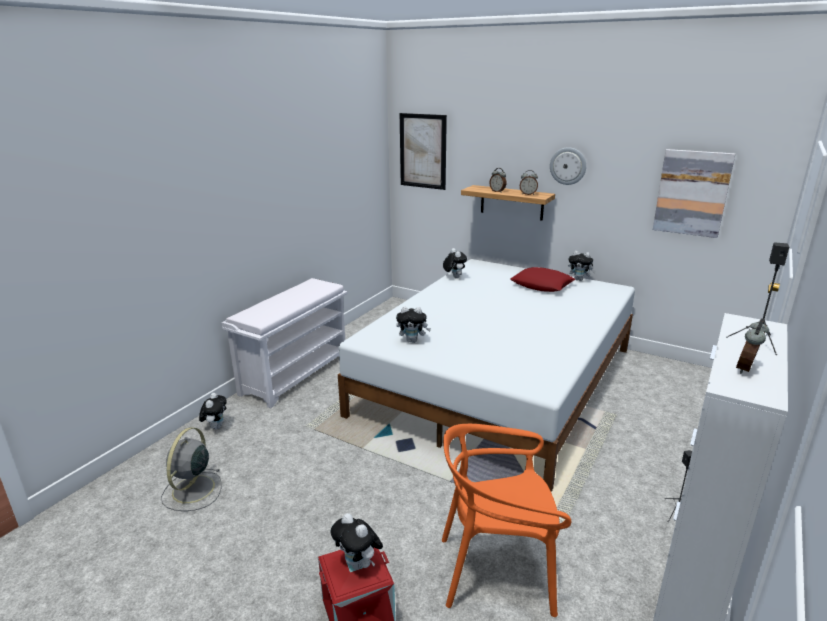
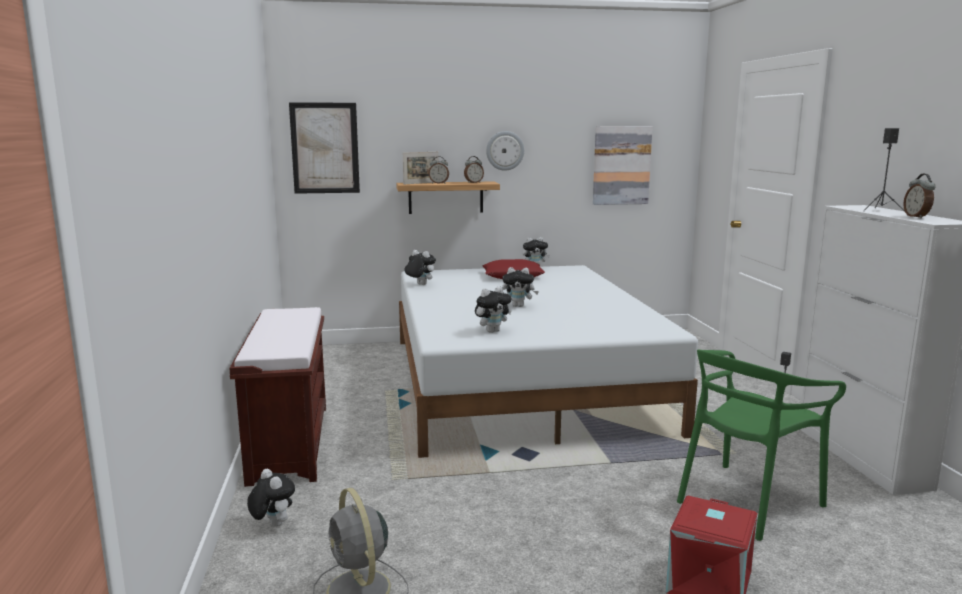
camera: 40 degrees left, 10 degrees down
white bench [222,278,347,408] -> brown bench [229,307,326,487]
plush toy [330,513,383,570] -> plush toy moved to [502,267,539,307]
orange chair [442,424,571,617] -> green chair [677,350,846,541]
none -> picture frame [403,152,439,184]

